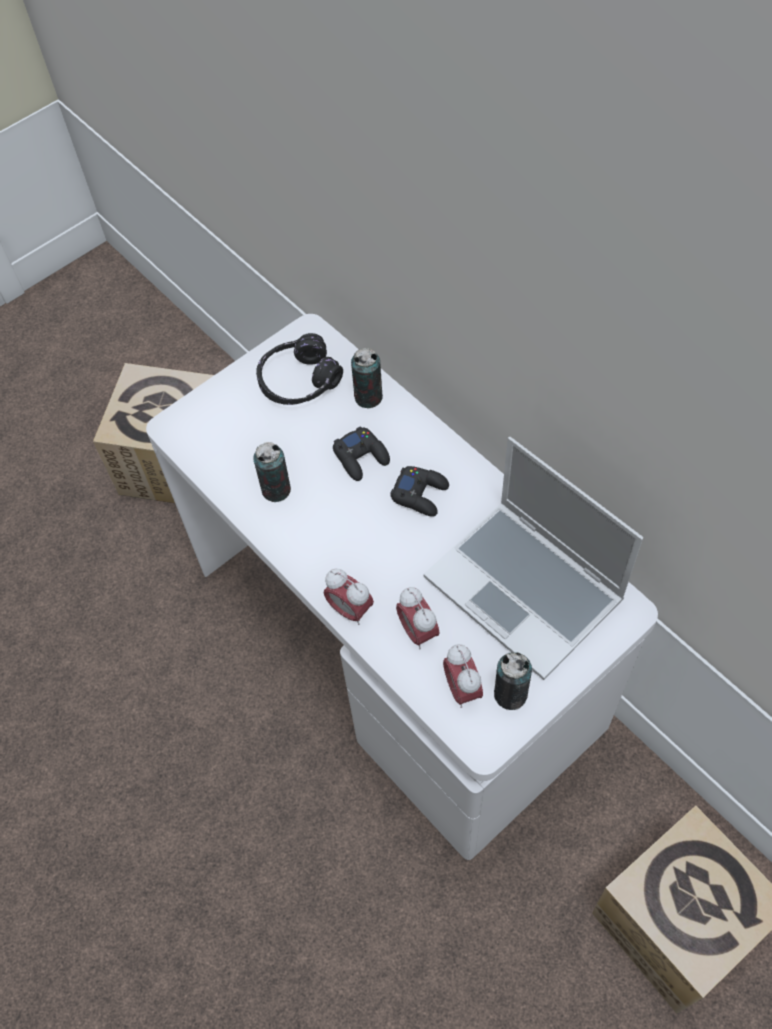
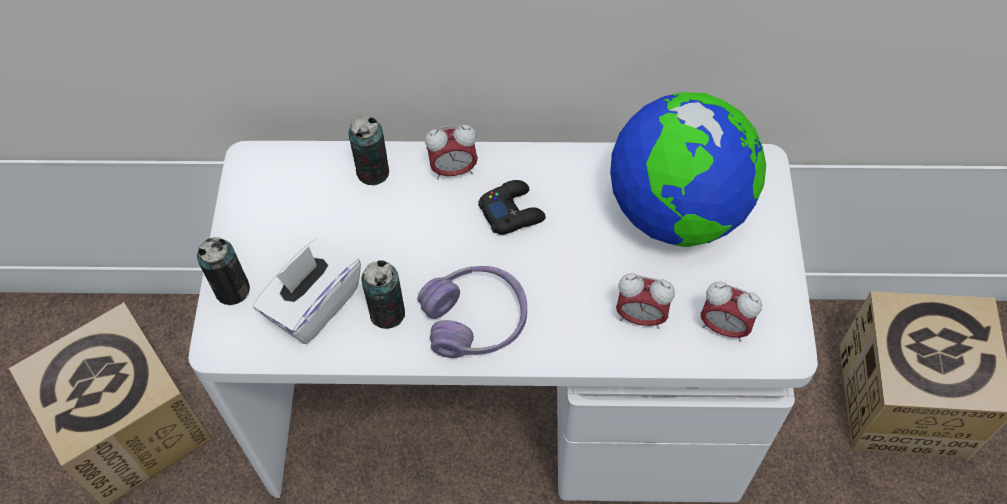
camera: 50 degrees left, 0 degrees up
black headphones [256,333,343,405] -> none
alarm clock [324,569,374,625] -> alarm clock moved to [425,125,478,180]
black game controller [333,426,390,481] -> none
laptop [423,437,643,680] -> globe [610,92,766,247]
can [494,652,532,710] -> can moved to [197,237,250,305]
none -> white tissue box [253,238,361,344]
none -> purple headphones [417,266,527,358]

